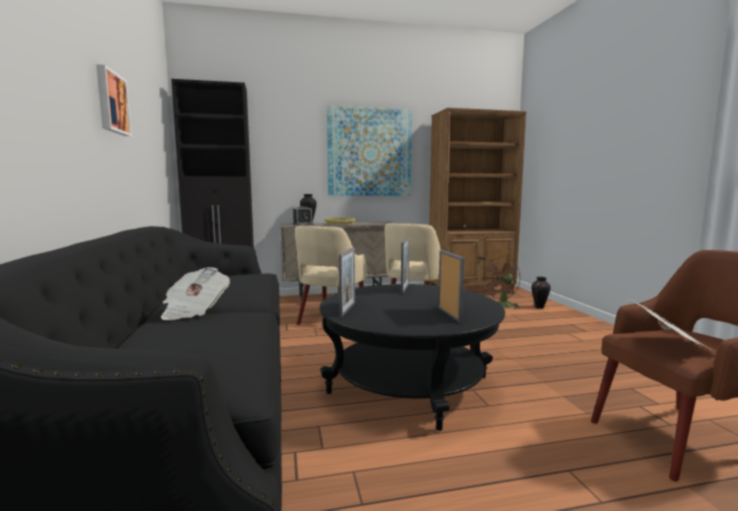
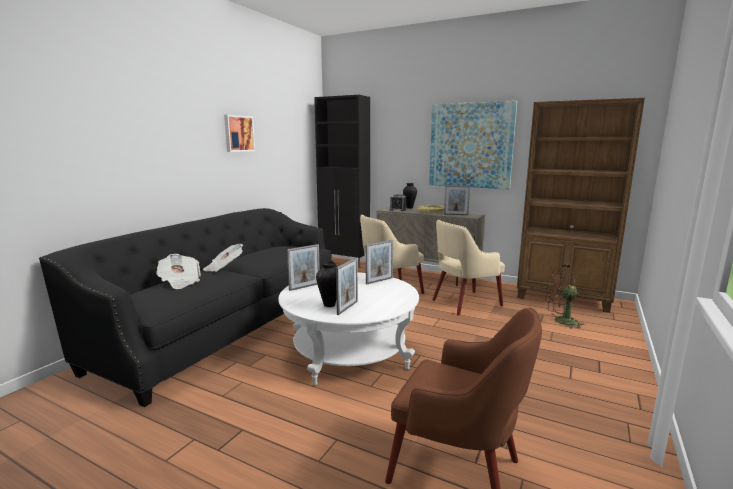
camera: 40 degrees right, 5 degrees up
black coffee table [320,284,505,431] -> white coffee table [278,272,419,385]
vase [531,277,551,309] -> vase moved to [316,261,337,307]
newspaper [628,299,715,351] -> newspaper moved to [156,254,200,289]
none -> picture frame [444,185,470,215]

